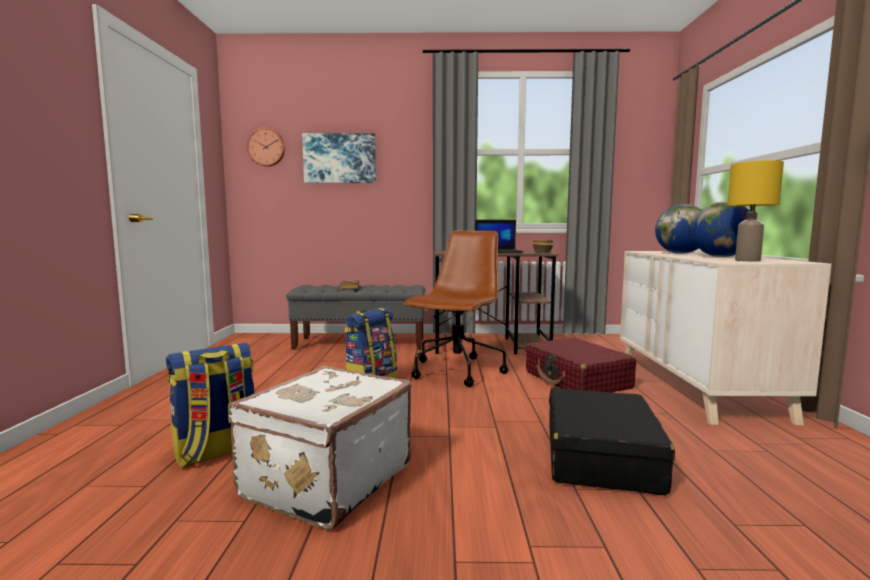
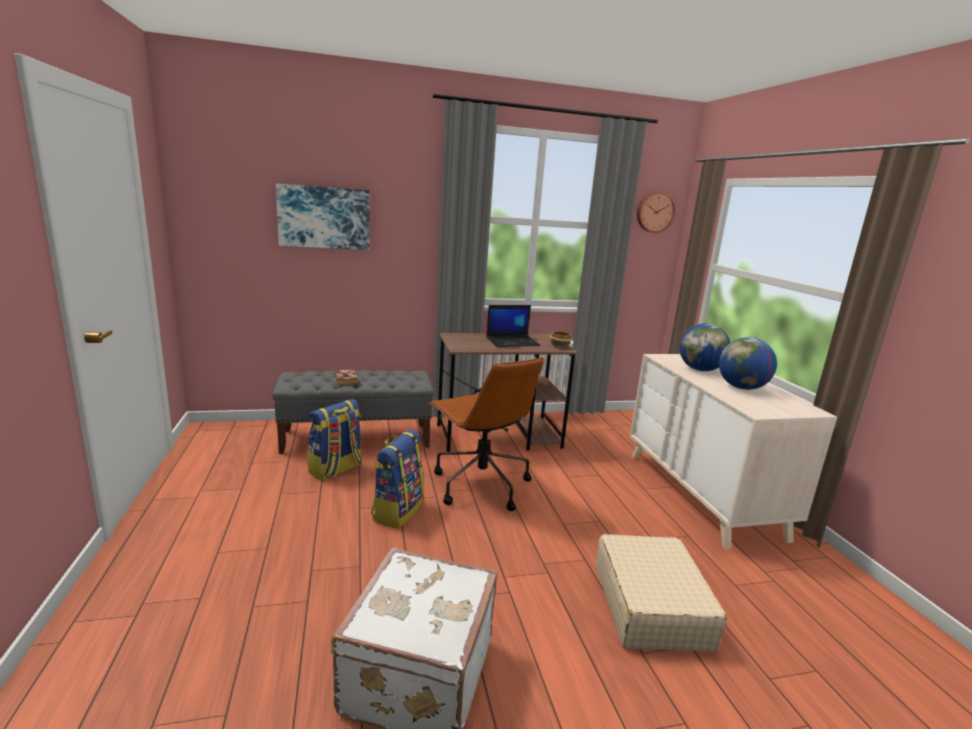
camera: 15 degrees left, 10 degrees up
backpack [166,343,254,468] -> backpack moved to [307,399,362,481]
wall clock [247,128,285,167] -> wall clock moved to [637,192,675,233]
brown office chair [403,231,509,387] -> brown office chair turned 135 degrees clockwise [428,357,544,511]
red suitcase [526,337,636,392] -> none
black suitcase [549,388,675,496] -> beige suitcase [596,534,727,652]
yellow table lamp [727,160,784,262] -> none

